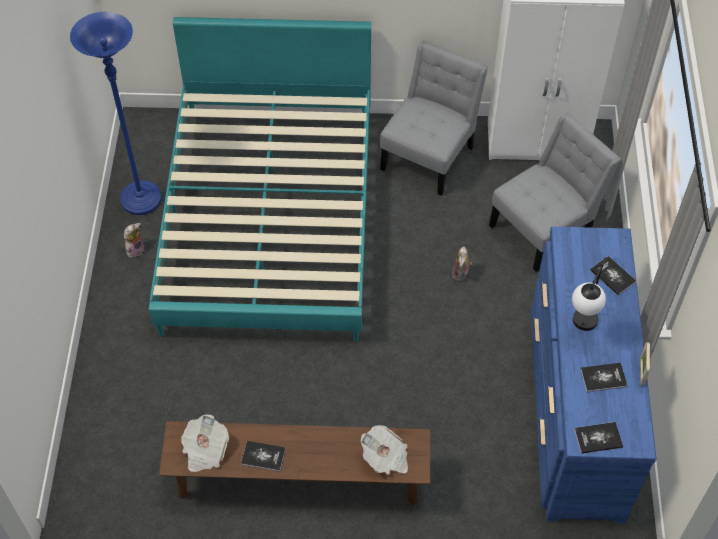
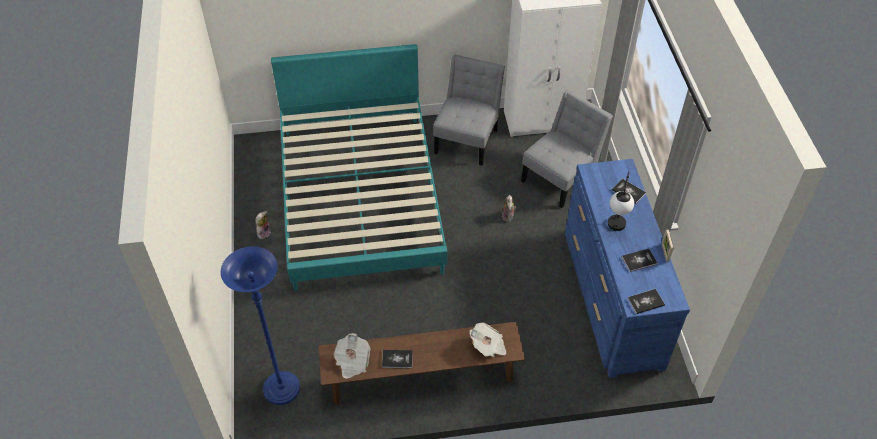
camera: 10 degrees left, 5 degrees down
blue floor lamp [70,12,162,215] -> blue floor lamp moved to [221,246,300,405]

